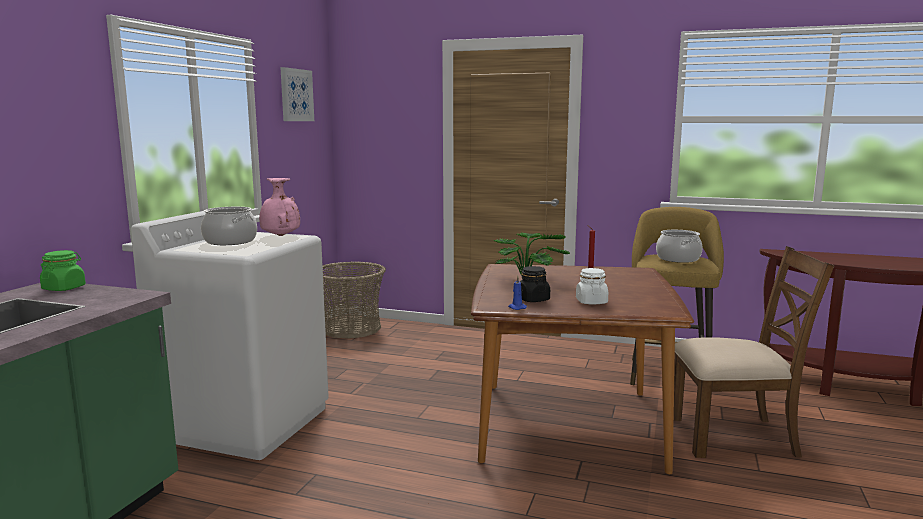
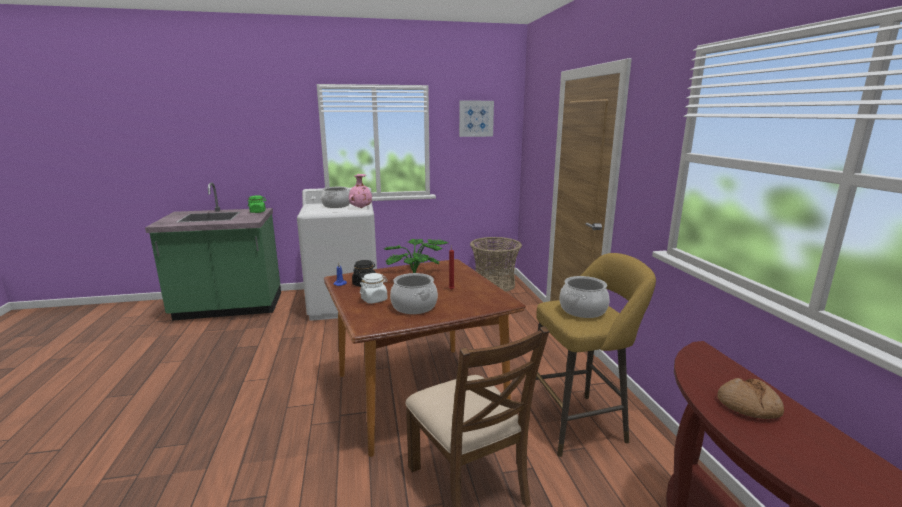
camera: 60 degrees right, 5 degrees up
none -> cooking pot [390,273,438,314]
none -> bread [717,378,784,419]

